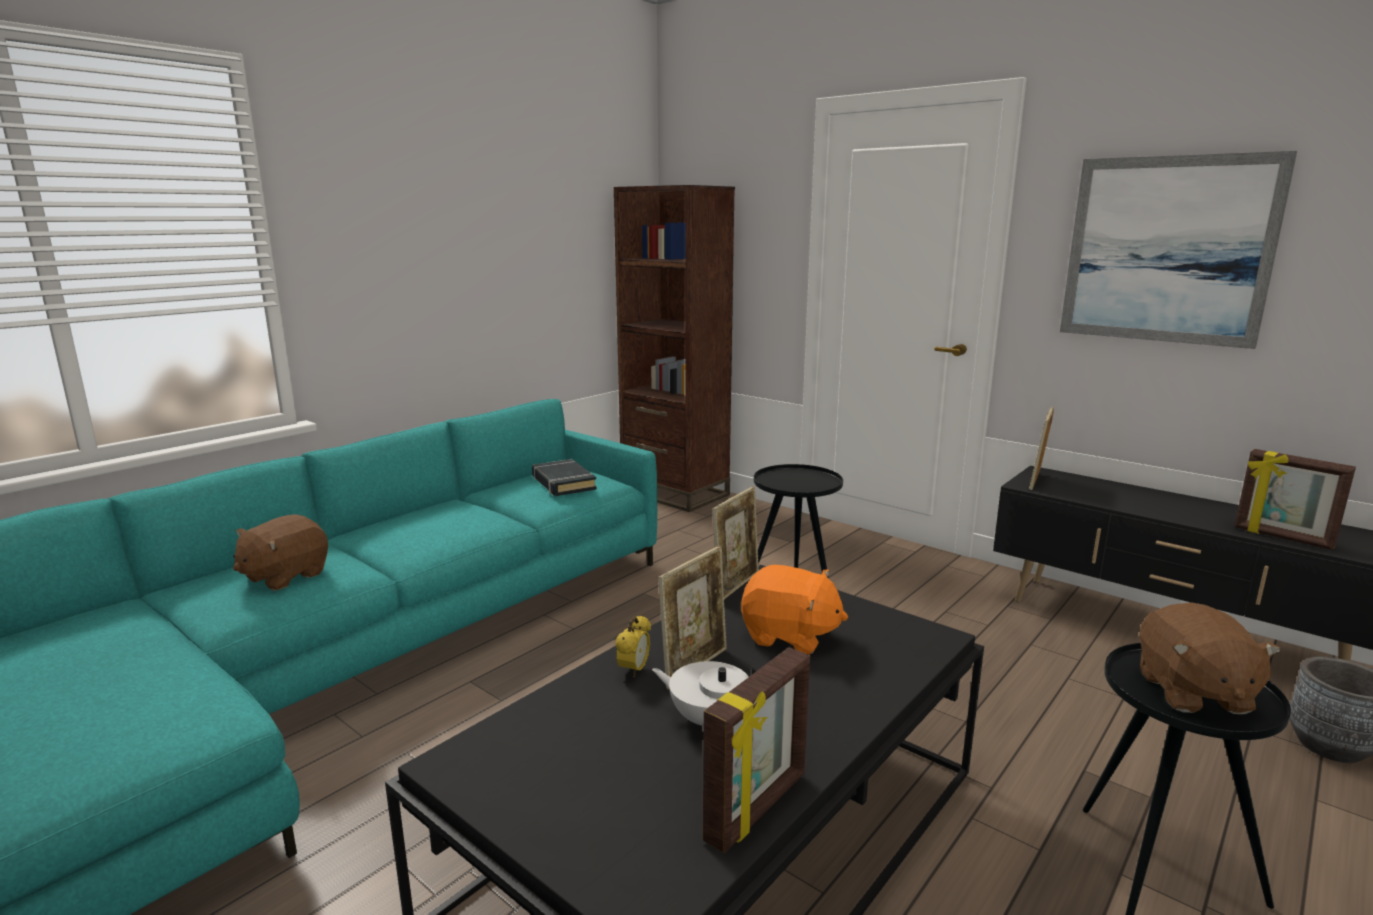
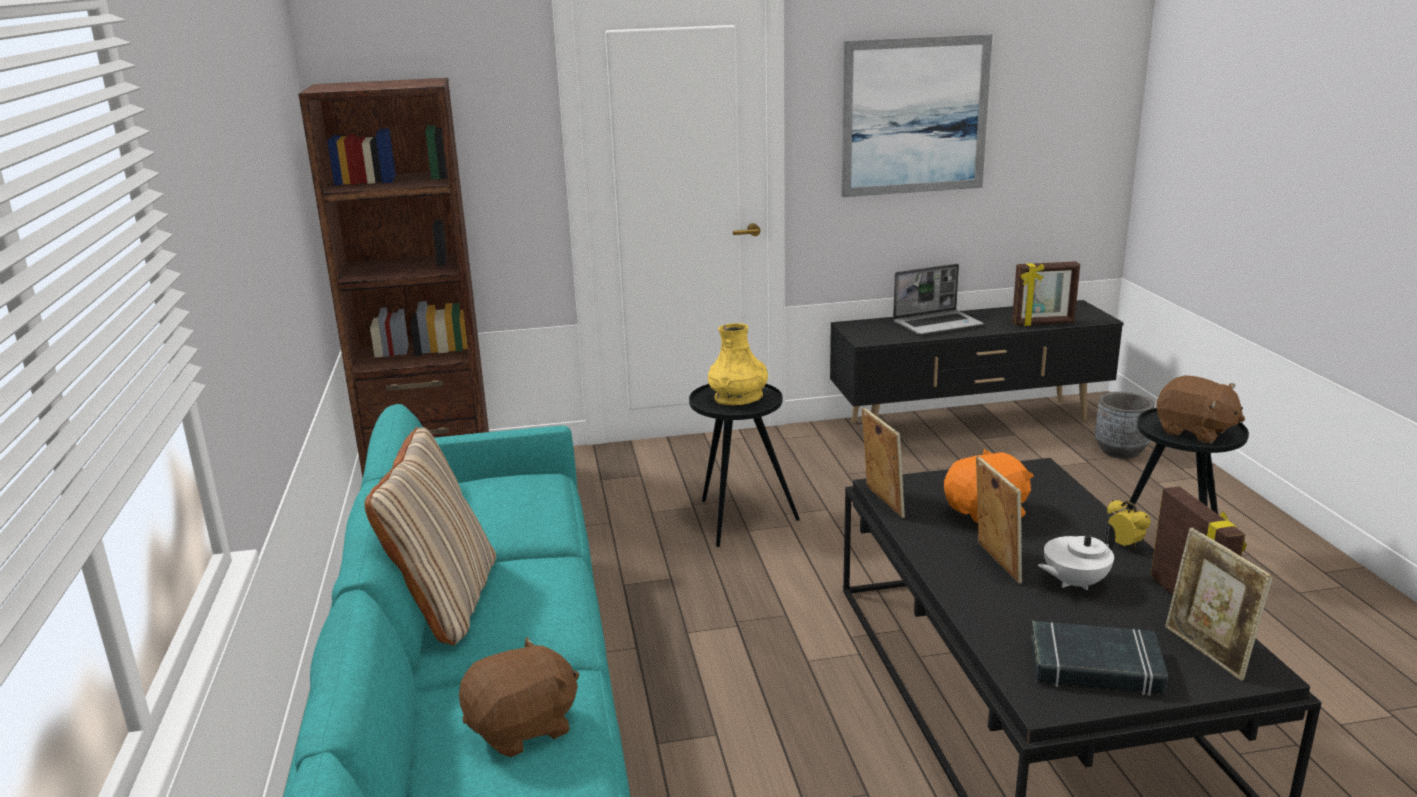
camera: 50 degrees left, 5 degrees up
brown plush toy [233,514,328,591] -> brown plush toy turned 105 degrees counterclockwise [459,637,579,757]
black book [532,459,597,496] -> black book moved to [1031,621,1168,696]
alarm clock [616,615,651,678] -> alarm clock moved to [1107,500,1151,549]
picture frame [1029,407,1054,490] -> picture frame moved to [1165,528,1273,681]
none -> beige pillow [365,427,496,645]
none -> yellow vase [708,323,768,405]
none -> laptop [893,264,983,335]

